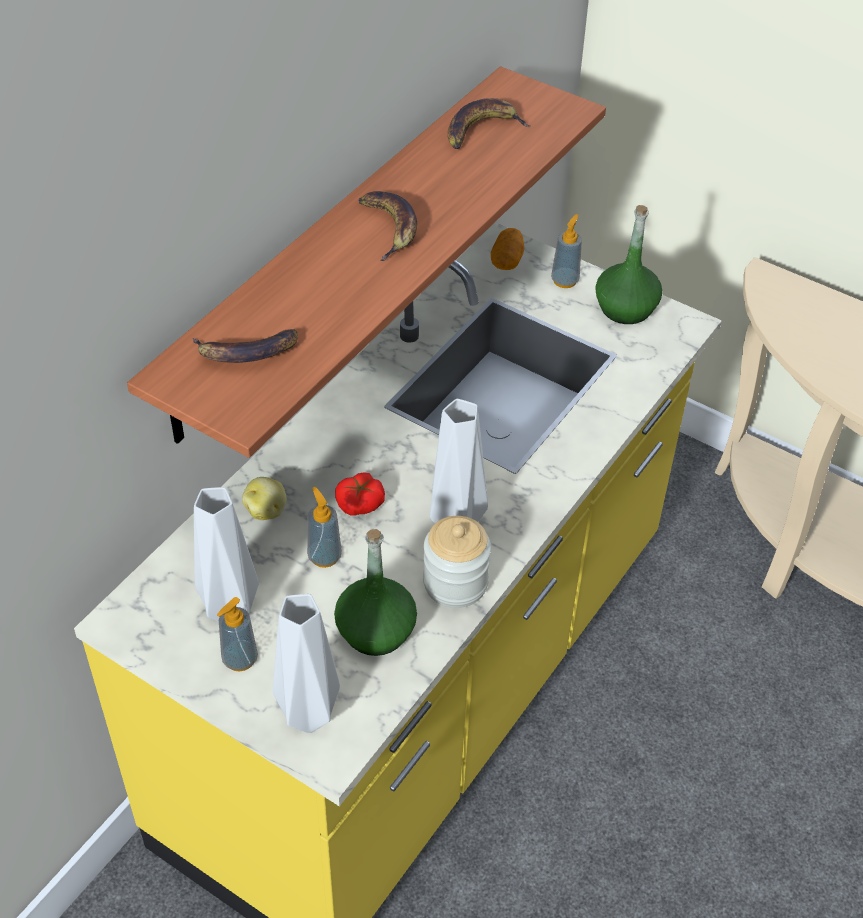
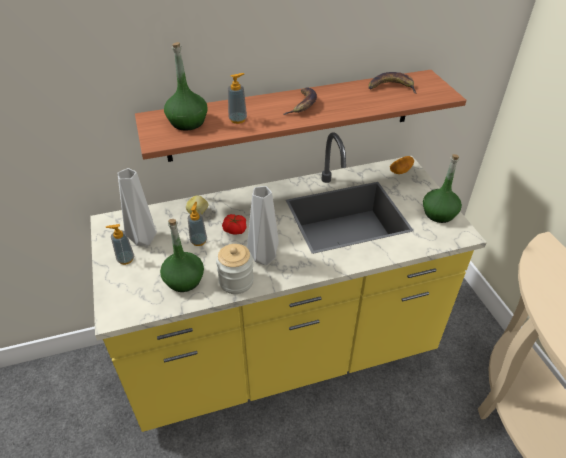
camera: 40 degrees right, 5 degrees down
banana [193,329,298,363] -> green bottle [164,42,207,131]
grey vase [273,594,340,733] -> none
soap dispenser [551,214,582,288] -> soap dispenser moved to [228,73,247,124]

